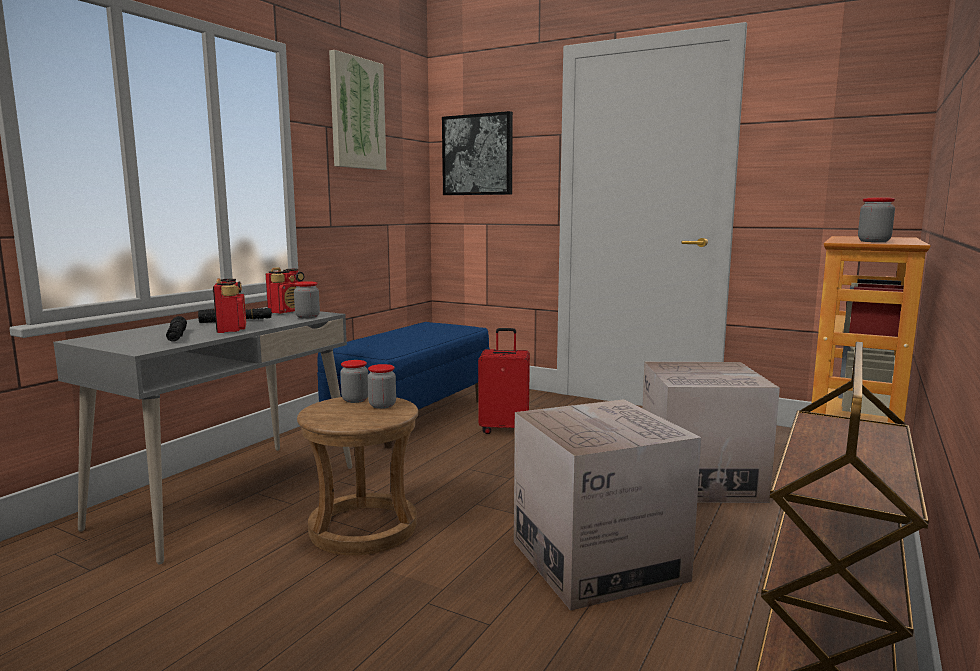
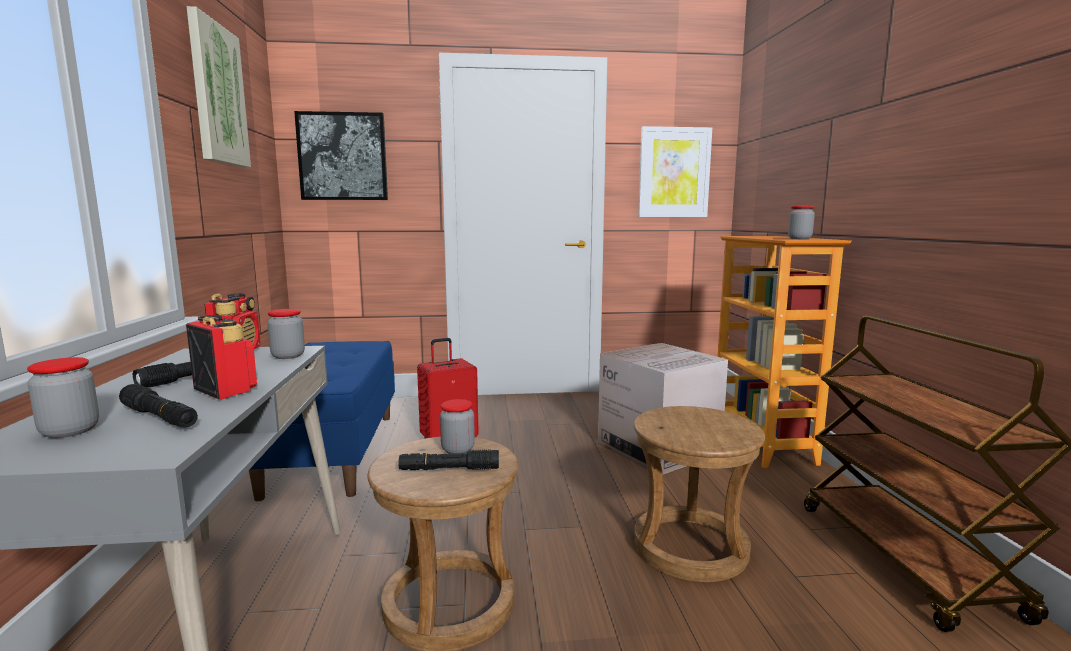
camera: 35 degrees left, 0 degrees up
jar [340,360,368,403] -> jar moved to [27,357,99,438]
cardboard box [514,399,701,611] -> brown stool [634,406,765,582]
none -> black flashlight [398,449,499,470]
none -> picture [638,126,712,217]

